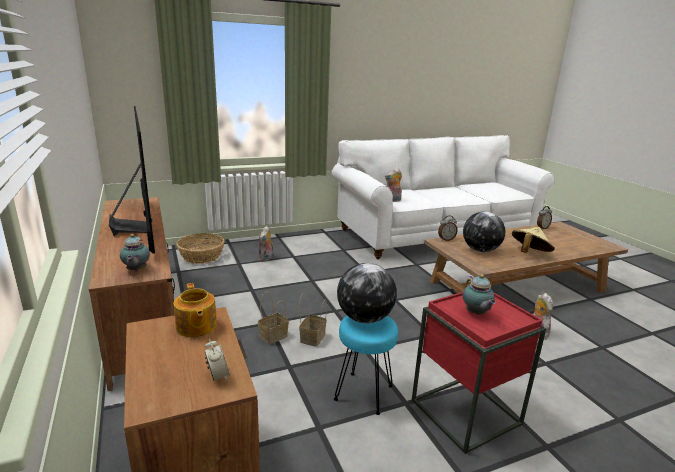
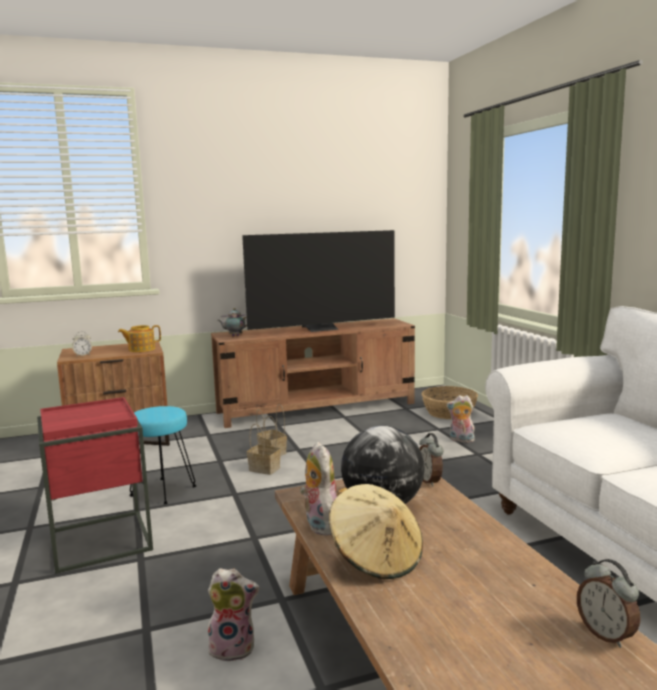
camera: 95 degrees right, 10 degrees down
globe [337,263,397,323] -> none
plush toy [385,168,402,202] -> plush toy moved to [300,442,337,536]
teapot [463,274,496,315] -> none

